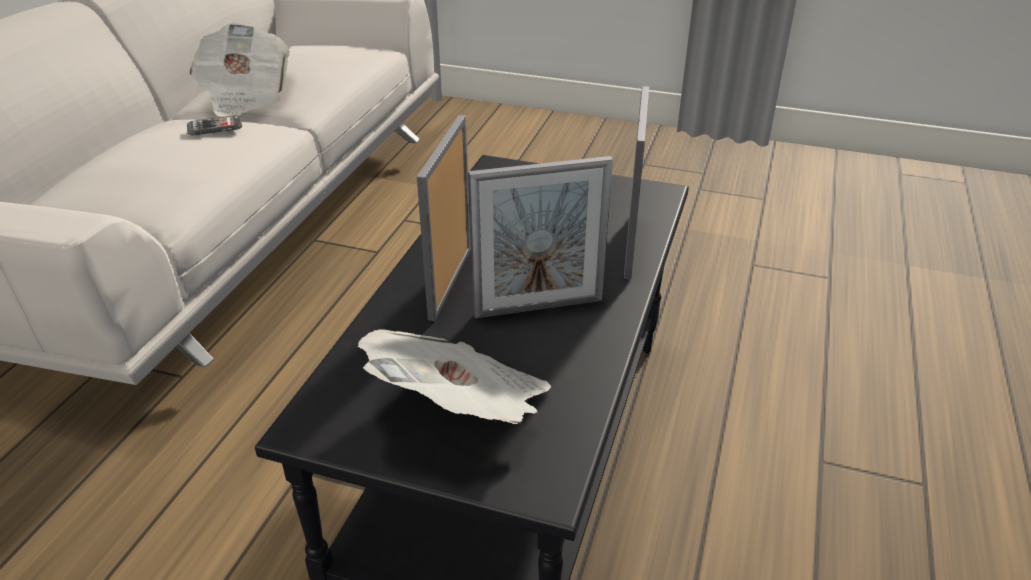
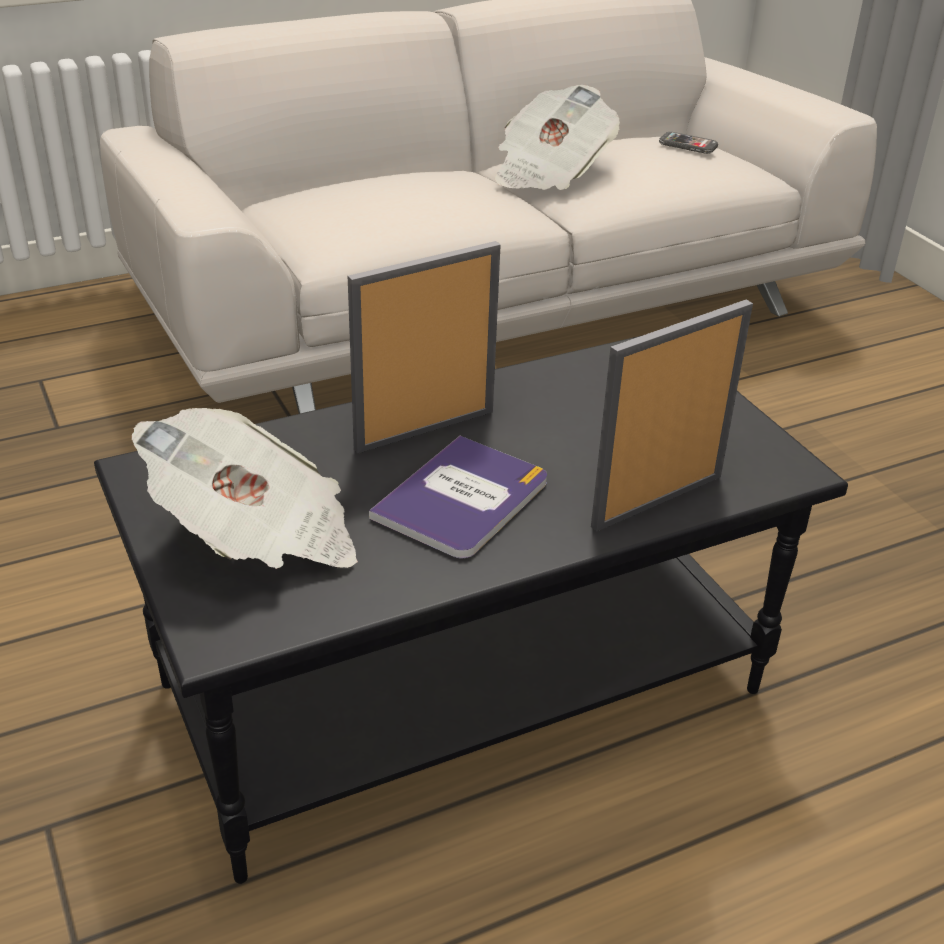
camera: 45 degrees right, 0 degrees up
phone [187,115,242,135] -> phone moved to [659,132,718,154]
picture frame [469,156,613,319] -> book [369,436,547,559]

